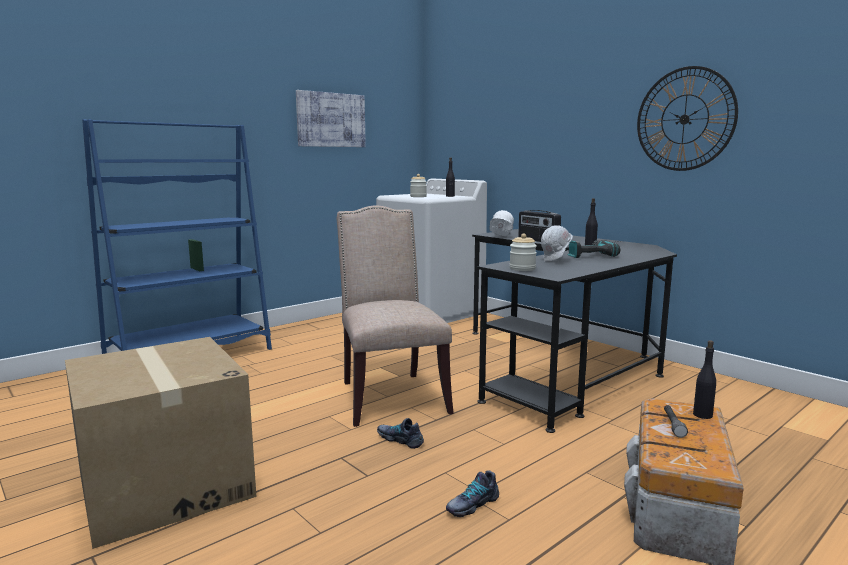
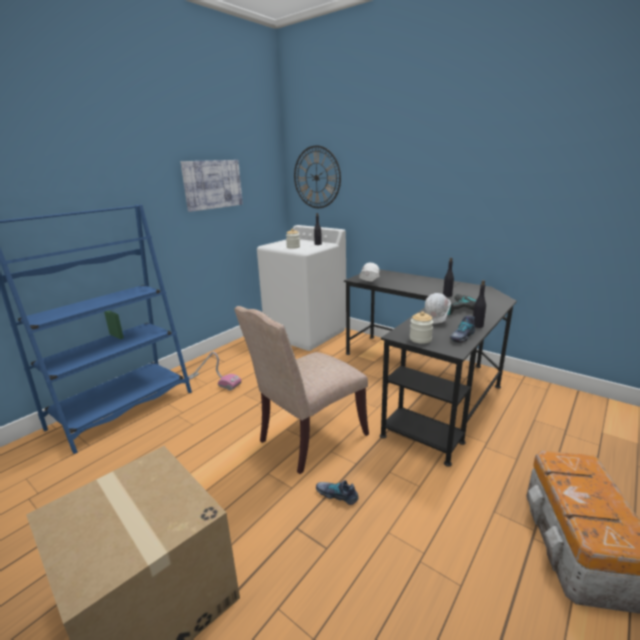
camera: 10 degrees left, 10 degrees up
beige chair [336,205,454,427] -> beige chair turned 105 degrees counterclockwise [234,306,369,474]
shoe [446,470,499,517] -> shoe moved to [450,315,475,343]
radio [518,210,561,242] -> none
wall clock [637,66,738,171] -> wall clock moved to [294,145,341,208]
grey flashlight [664,405,688,438] -> none
black bottle [693,341,716,419] -> black bottle moved to [473,280,486,328]
none -> vacuum cleaner [188,352,241,391]

